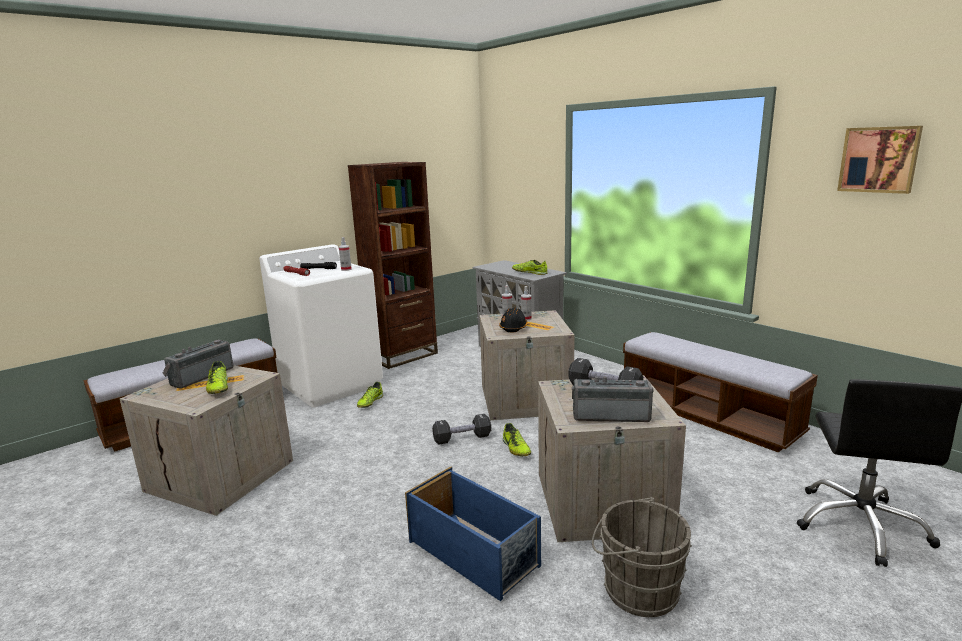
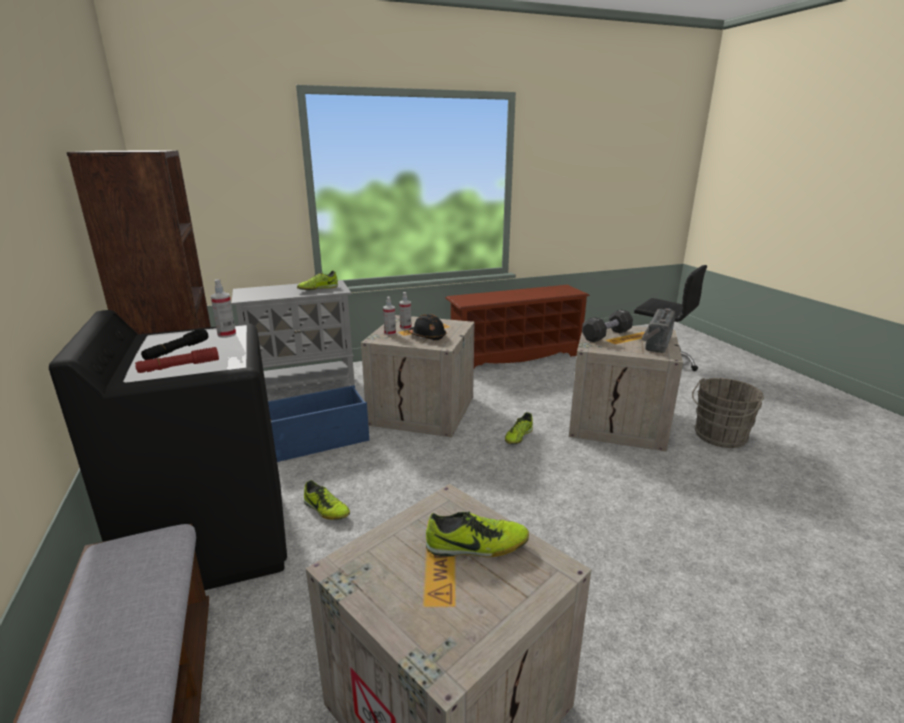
camera: 70 degrees left, 5 degrees up
radio [163,340,233,389] -> none
white washing machine [259,244,383,408] -> black washing machine [49,310,287,590]
blue storage box [405,466,541,601] -> blue storage box moved to [268,385,369,462]
black dumbbell [432,414,491,445] -> none
shoe [503,423,531,456] -> shoe turned 120 degrees clockwise [505,412,533,444]
bench [623,332,818,452] -> brown shoe rack [446,285,590,368]
picture [837,126,923,194] -> none

